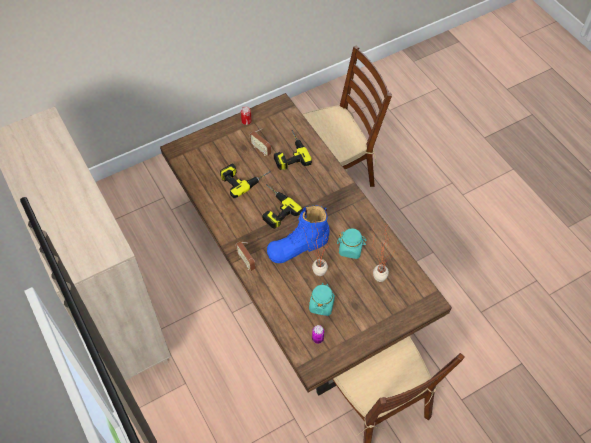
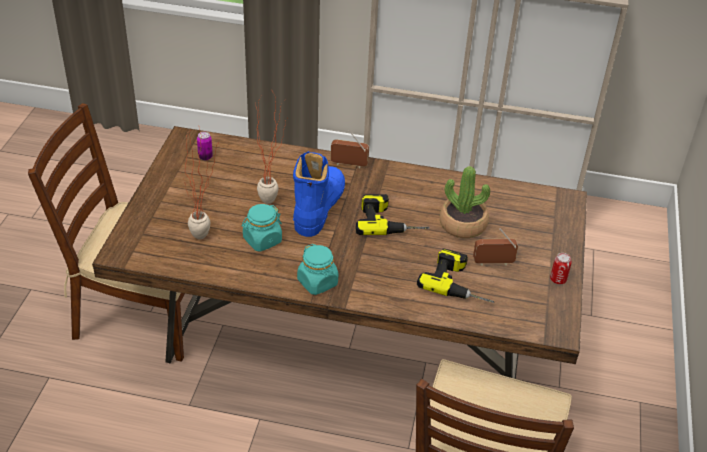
camera: 130 degrees right, 15 degrees down
power drill [220,163,271,198] -> potted plant [440,166,490,238]
turquoise jar [309,283,335,316] -> turquoise jar moved to [297,244,338,295]

